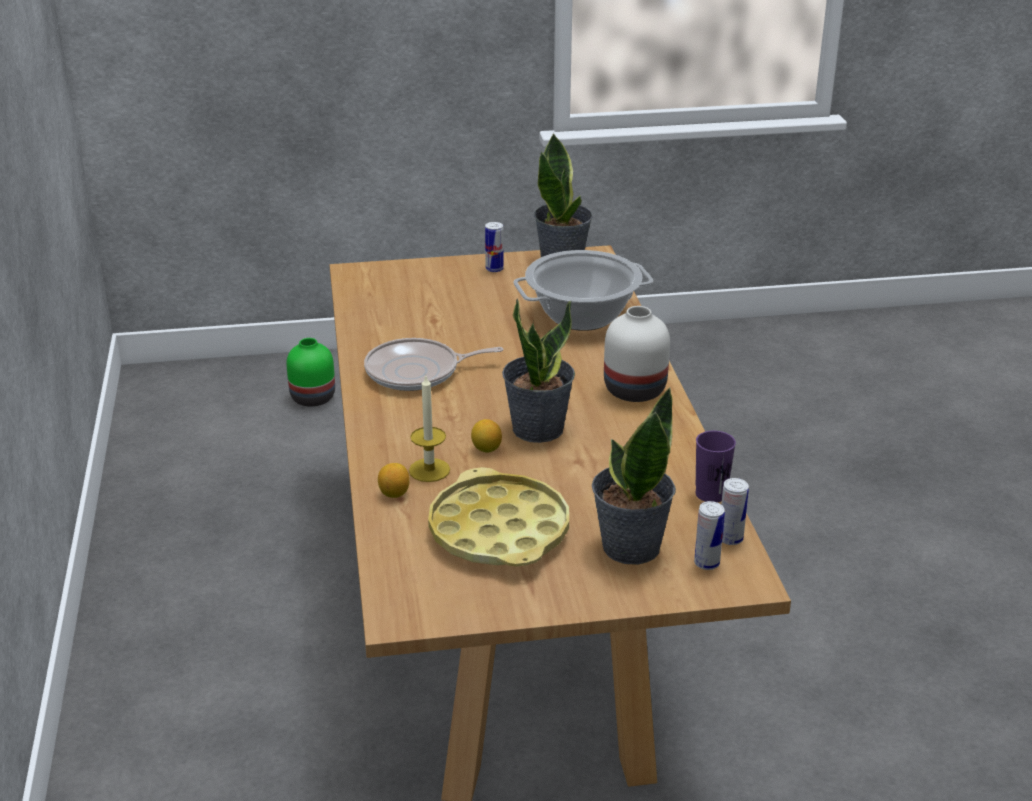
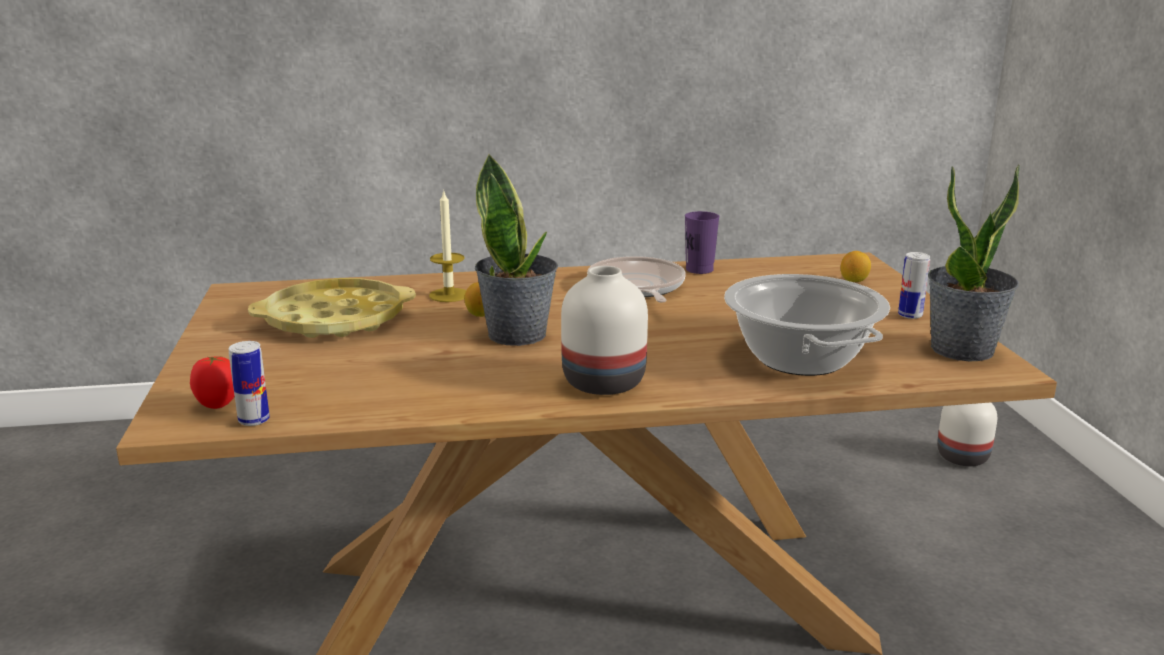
camera: 90 degrees right, 10 degrees down
green vase [286,338,335,407] -> white vase [937,403,997,466]
lemon [378,463,410,498] -> lemon moved to [841,251,871,282]
potted plant [592,387,676,565] -> none
can [694,501,725,570] -> tomato [190,356,234,409]
purple cup [696,431,736,502] -> purple cup moved to [685,211,720,274]

